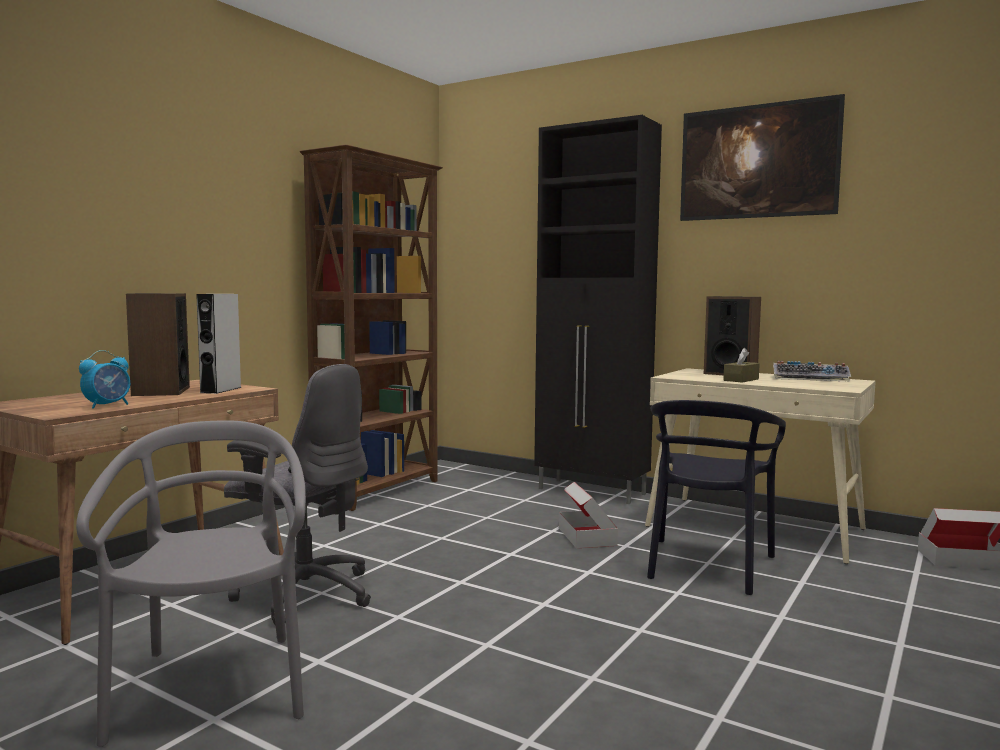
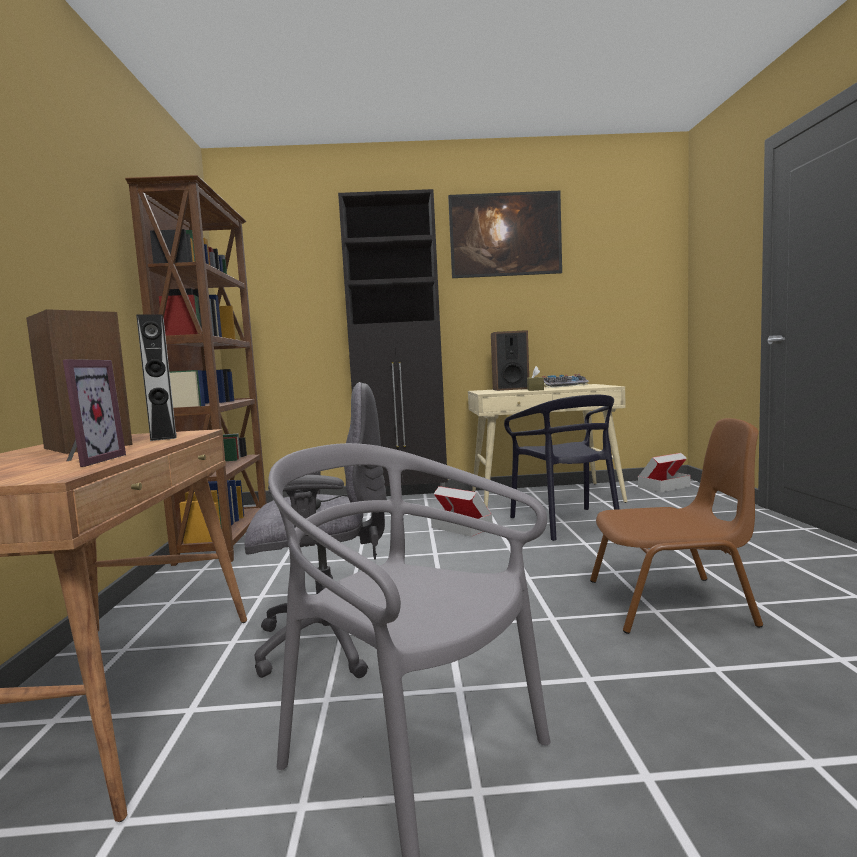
camera: 35 degrees left, 0 degrees up
alarm clock [79,350,130,409] -> picture frame [63,359,126,467]
none -> brown chair [590,418,763,634]

